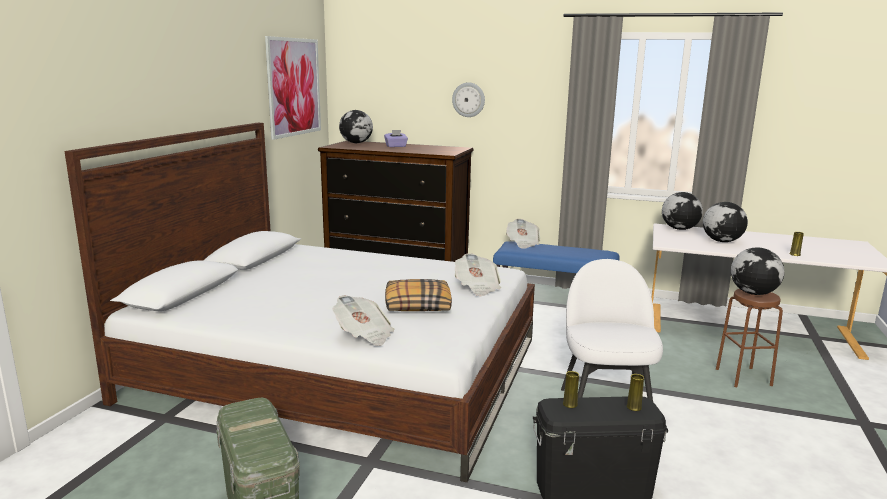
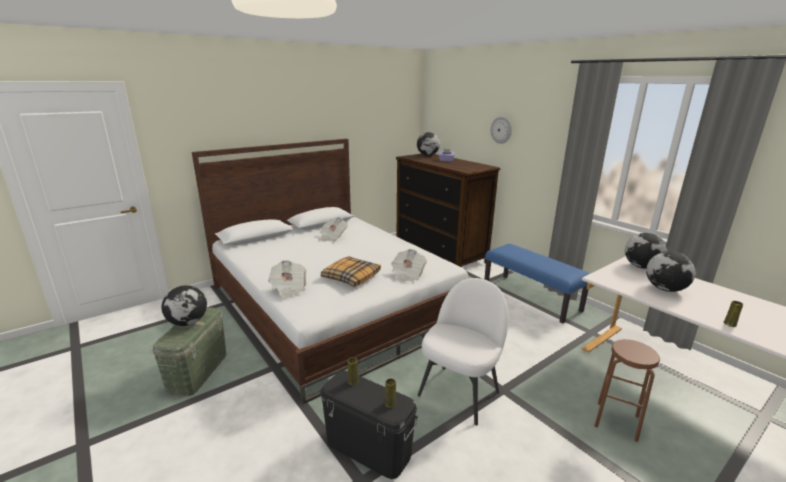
camera: 35 degrees right, 5 degrees up
picture [265,36,321,140] -> none
newspaper [506,219,540,249] -> newspaper moved to [319,217,348,242]
globe [731,248,785,295] -> globe moved to [161,285,207,326]

